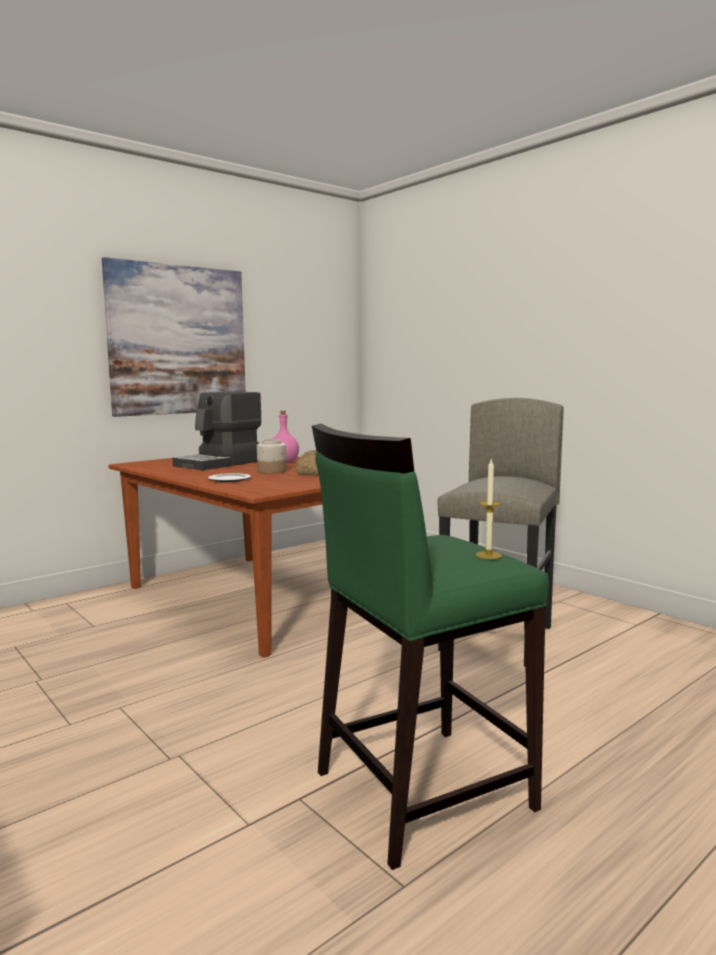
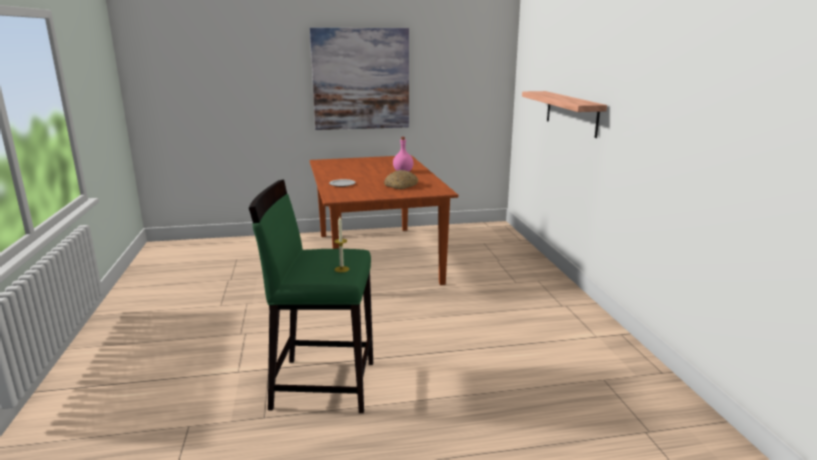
camera: 30 degrees right, 10 degrees up
coffee machine [173,392,261,470] -> none
jar [257,439,287,474] -> none
grey stool [438,398,564,667] -> none
none -> shelf [522,91,607,138]

